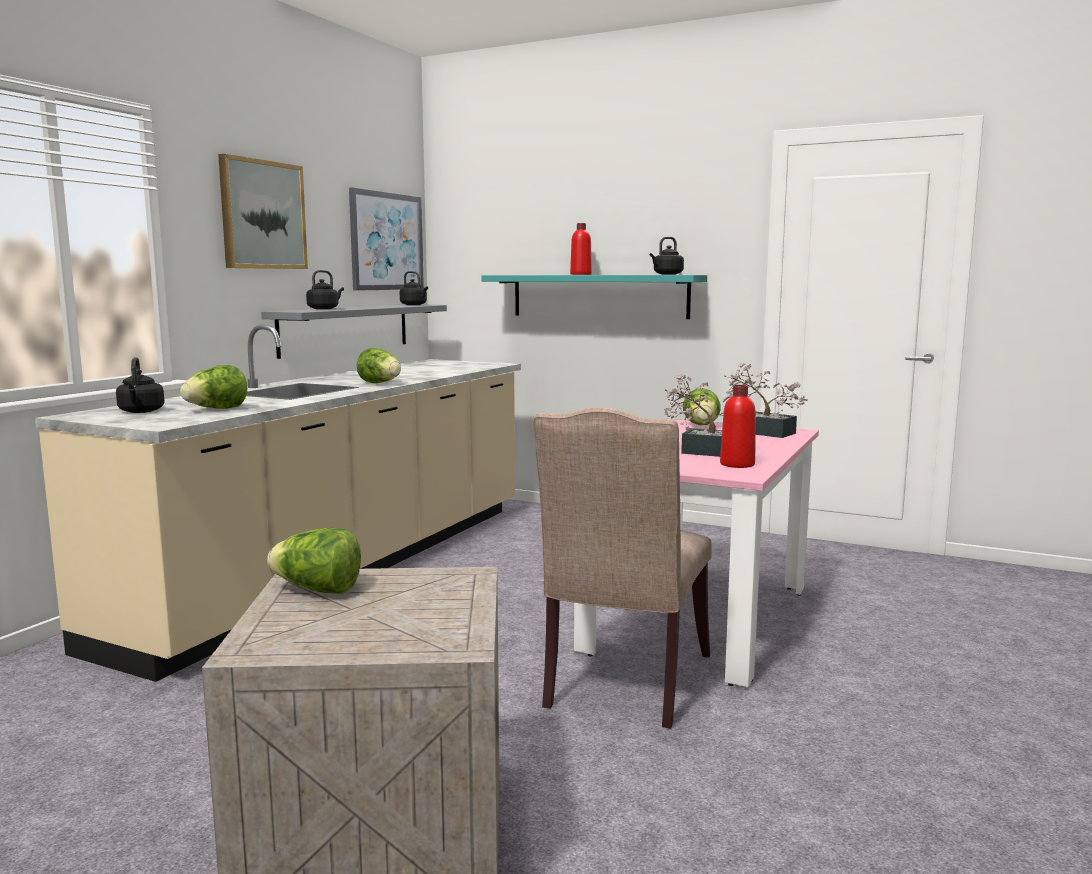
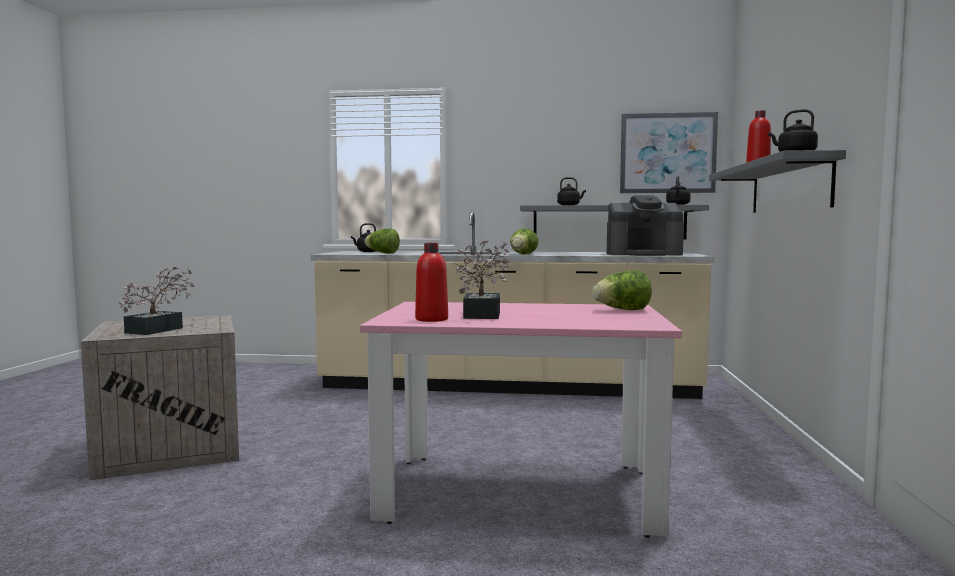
camera: 70 degrees right, 5 degrees down
picture [218,154,308,269] -> none
lettuce [267,527,361,594] -> none
turquoise shelf [481,275,707,319] -> grey shelf [709,150,846,213]
beige chair [533,407,712,728] -> none
potted plant [724,363,808,438] -> potted plant moved to [119,266,195,335]
none -> coffee machine [607,195,684,256]

